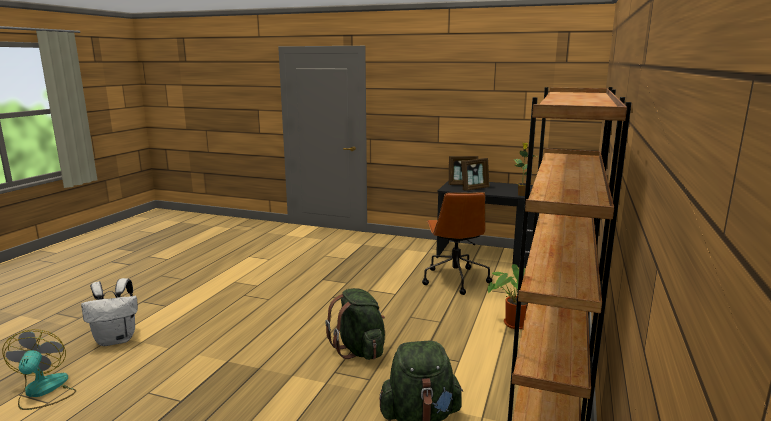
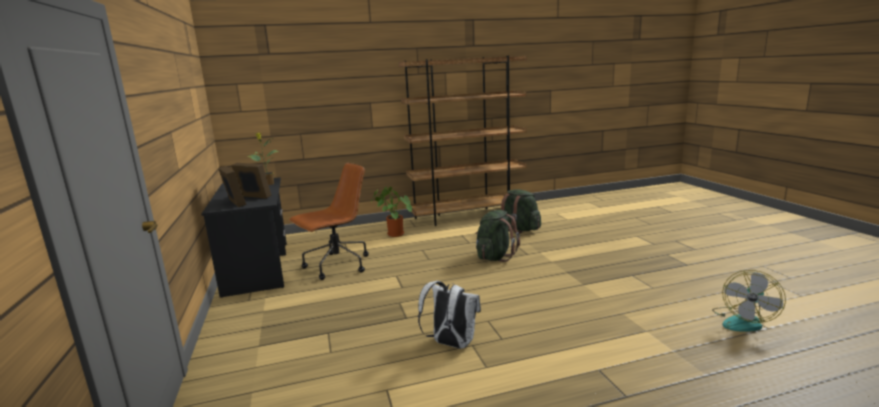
camera: 125 degrees left, 0 degrees up
white backpack [81,278,138,346] -> white backpack moved to [418,281,481,349]

